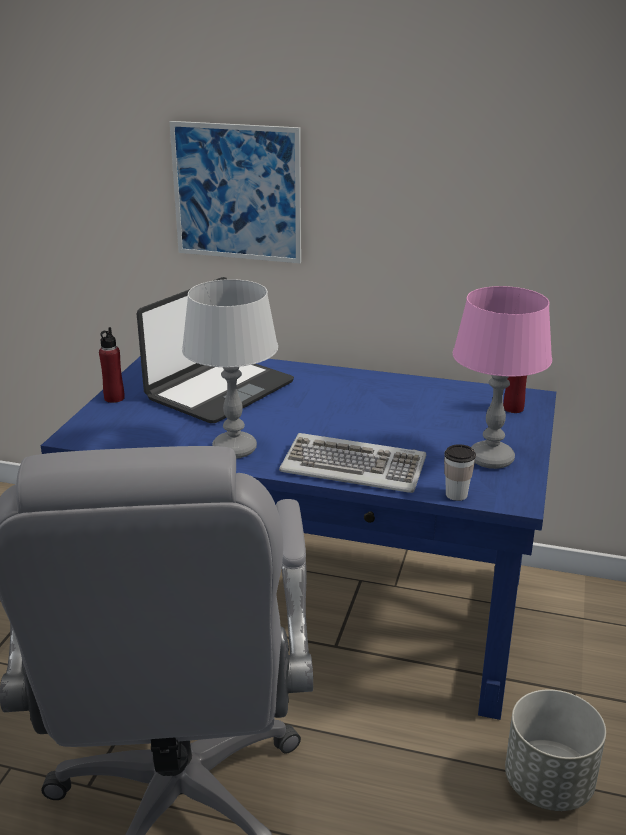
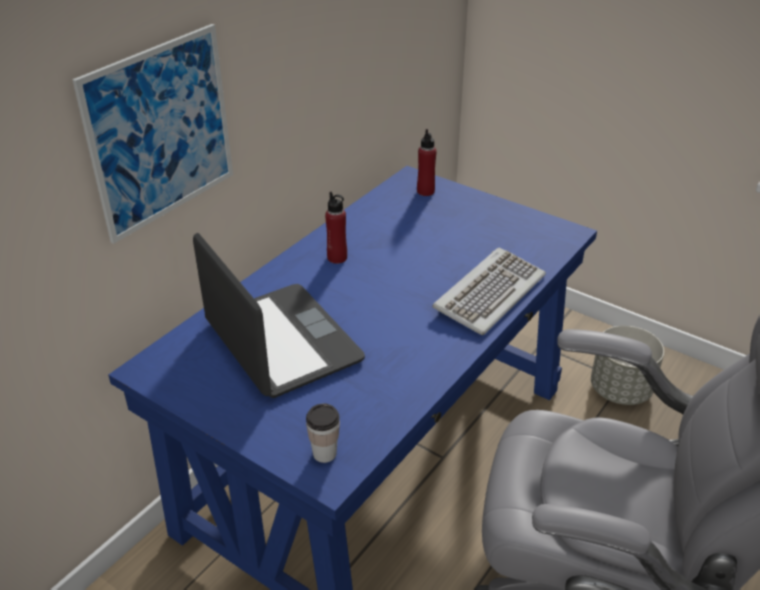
camera: 70 degrees left, 10 degrees up
red bottle [99,327,125,403] -> red bottle moved to [325,192,347,264]
grey table lamp [182,279,278,459] -> none
cup [444,444,476,501] -> cup moved to [306,403,340,463]
pink table lamp [452,286,552,469] -> none

